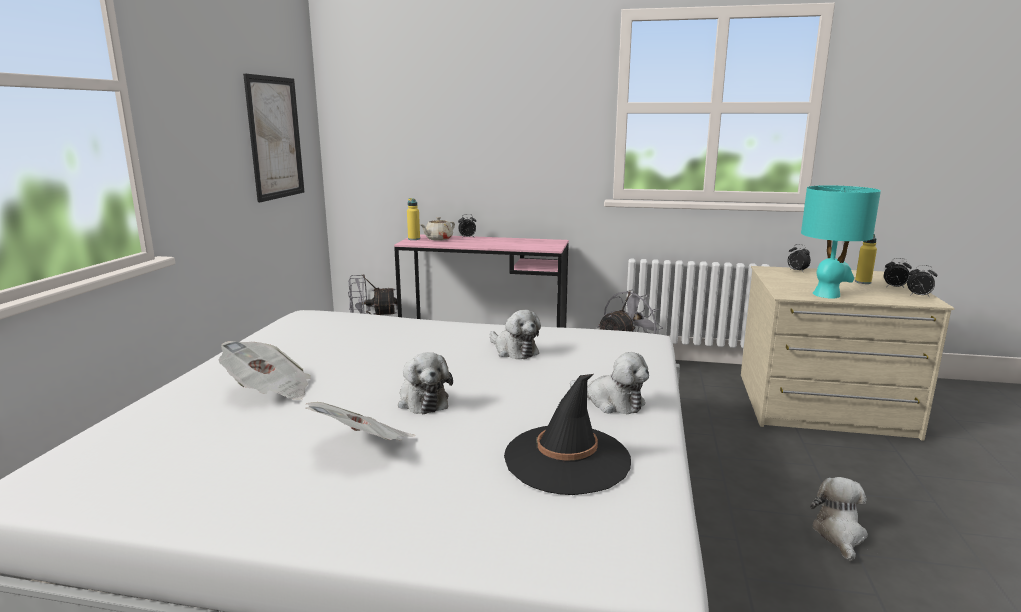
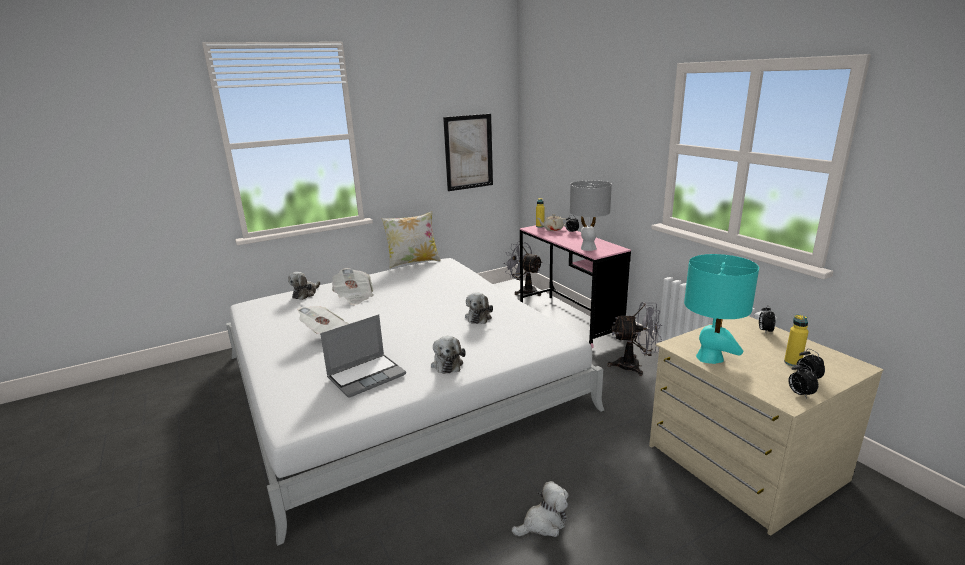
camera: 50 degrees right, 5 degrees up
plush toy [398,352,453,414] -> plush toy moved to [288,272,320,300]
black hat [504,374,631,495] -> laptop [320,314,406,398]
none -> pillow [381,211,440,269]
none -> grey table lamp [570,180,612,251]

